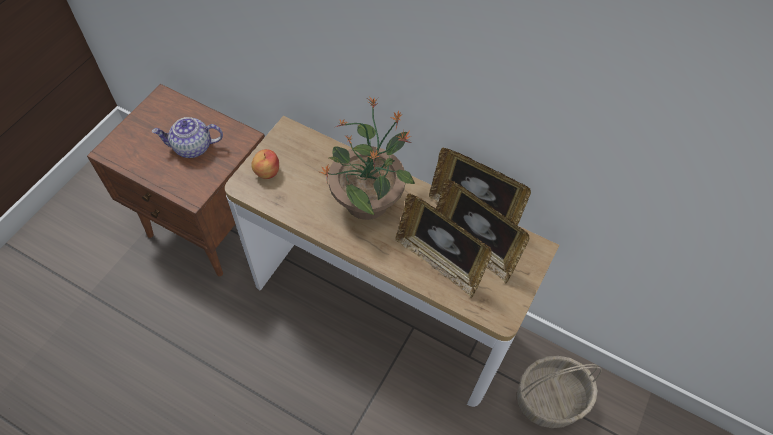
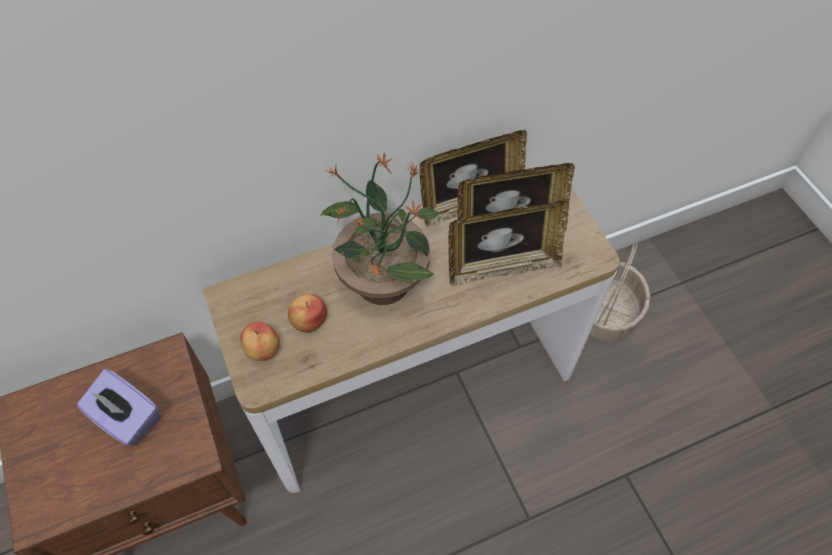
camera: 50 degrees left, 0 degrees up
teapot [152,117,223,158] -> purple tissue box [77,369,160,446]
none -> apple [288,294,327,332]

